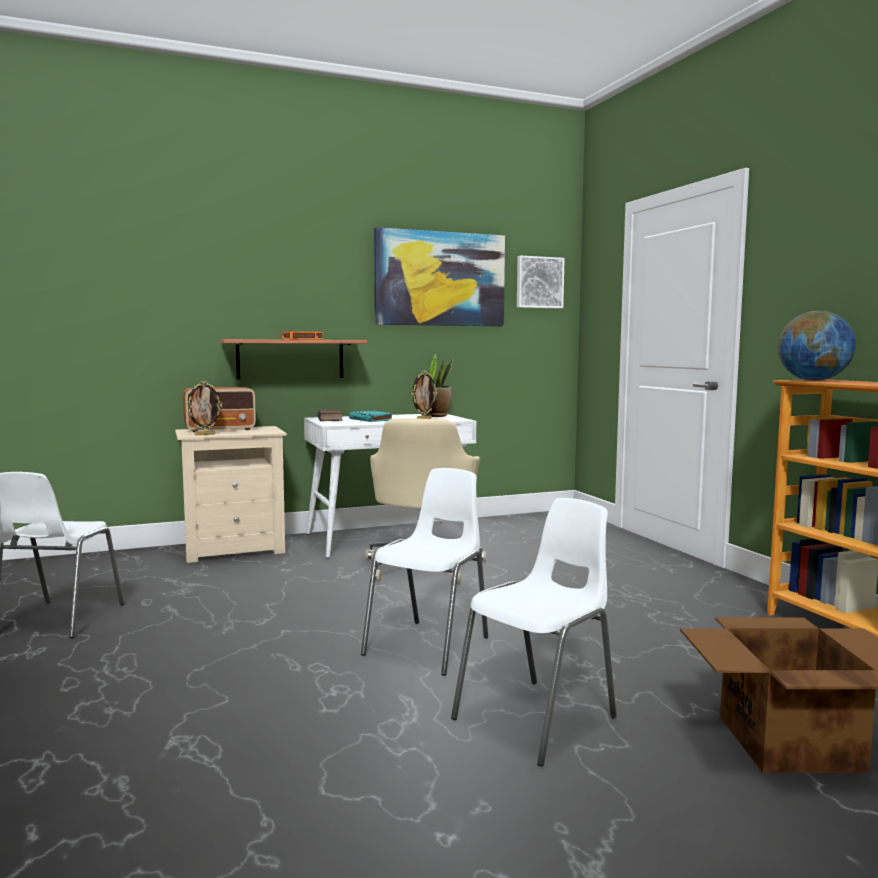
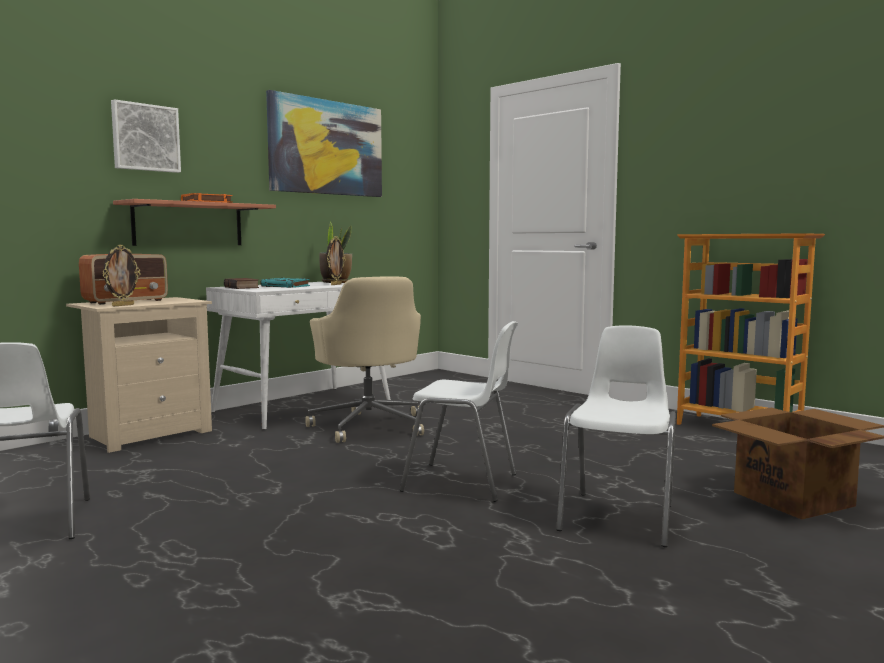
camera: 25 degrees left, 0 degrees up
white chair [361,468,488,676] -> white chair turned 105 degrees clockwise [399,321,518,502]
picture [517,256,565,308] -> picture moved to [111,99,181,173]
globe [778,311,856,381] -> none

